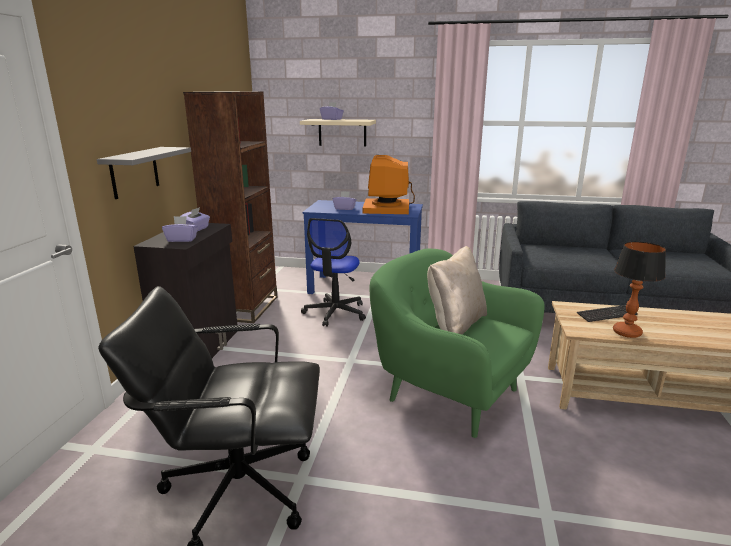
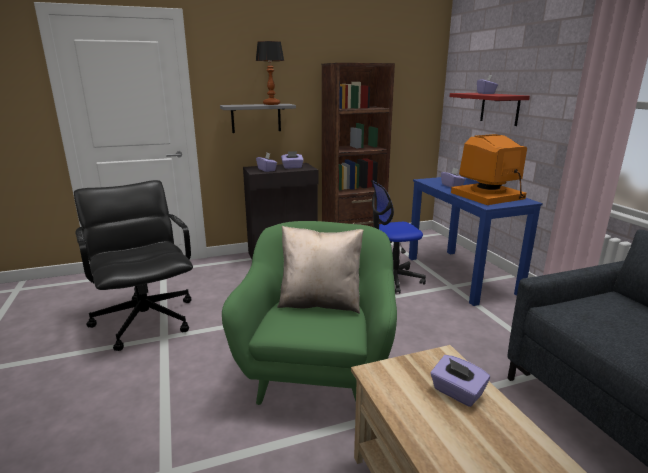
camera: 60 degrees right, 0 degrees up
beige shelf [300,119,376,147] -> red shelf [450,93,530,126]
keyboard [577,305,638,322] -> purple tissue box [431,355,490,407]
table lamp [613,241,666,338] -> table lamp moved to [256,41,284,105]

